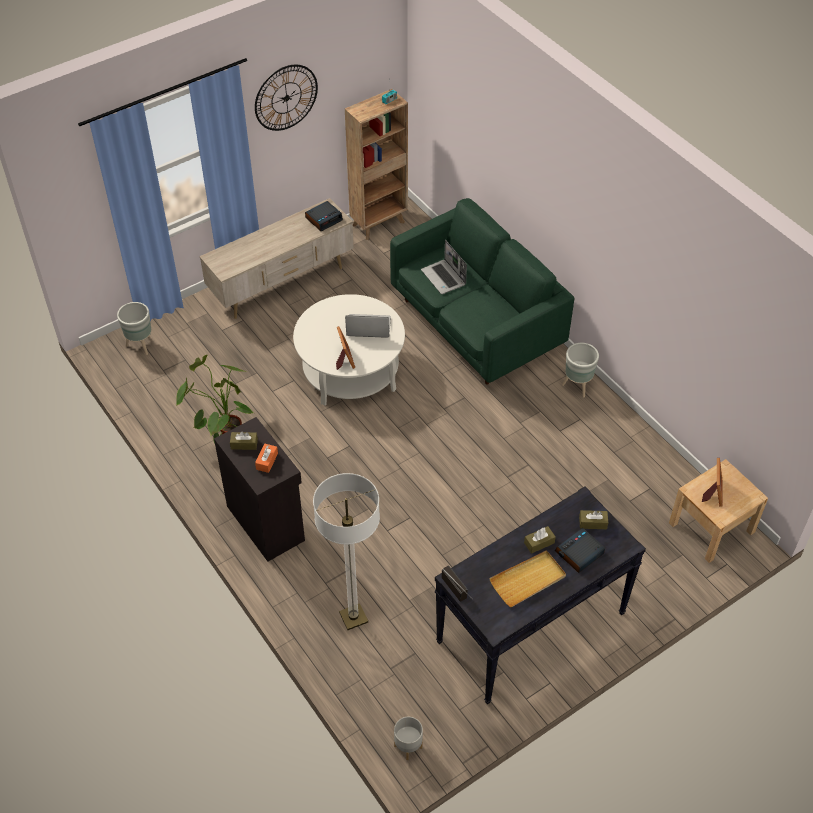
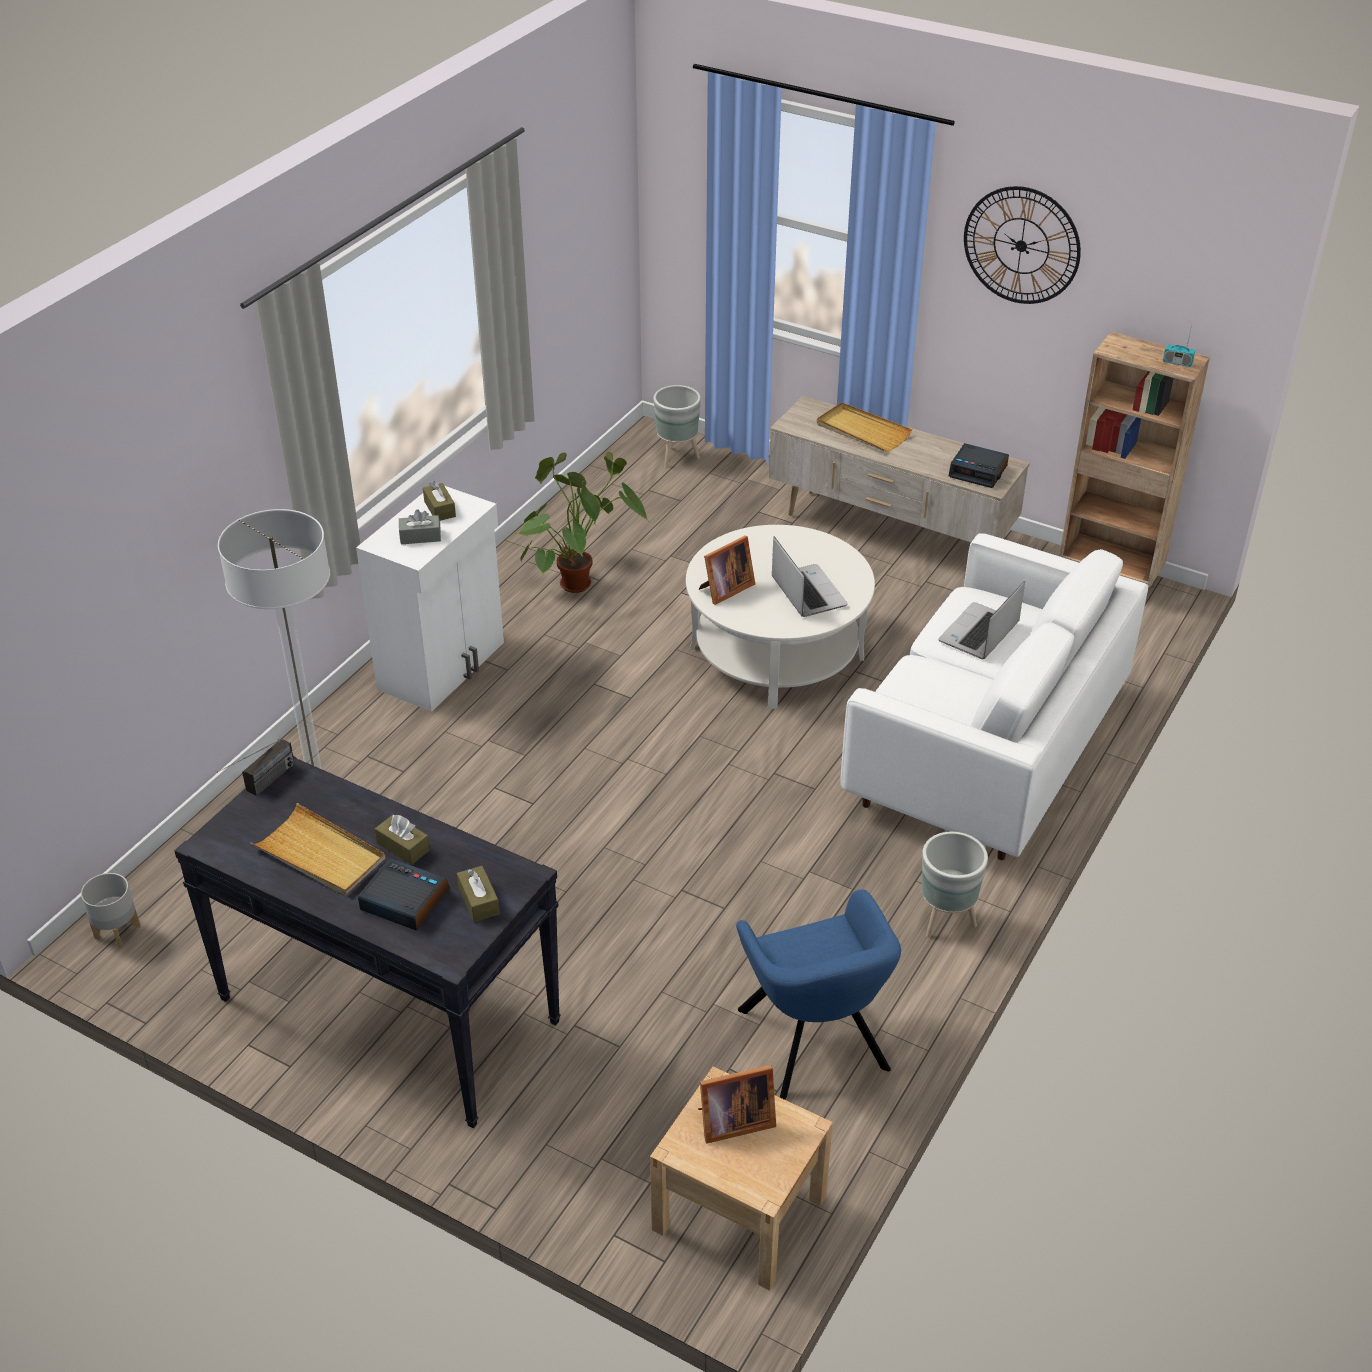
camera: 65 degrees right, 10 degrees down
black cabinet [214,417,305,562] -> white cabinet [356,486,504,712]
orange tissue box [255,444,278,473] -> grey tissue box [399,509,441,544]
green sofa [390,198,575,385] -> white sofa [840,533,1148,860]
none -> blue armchair [736,889,901,1100]
none -> beige tray [817,402,912,452]

